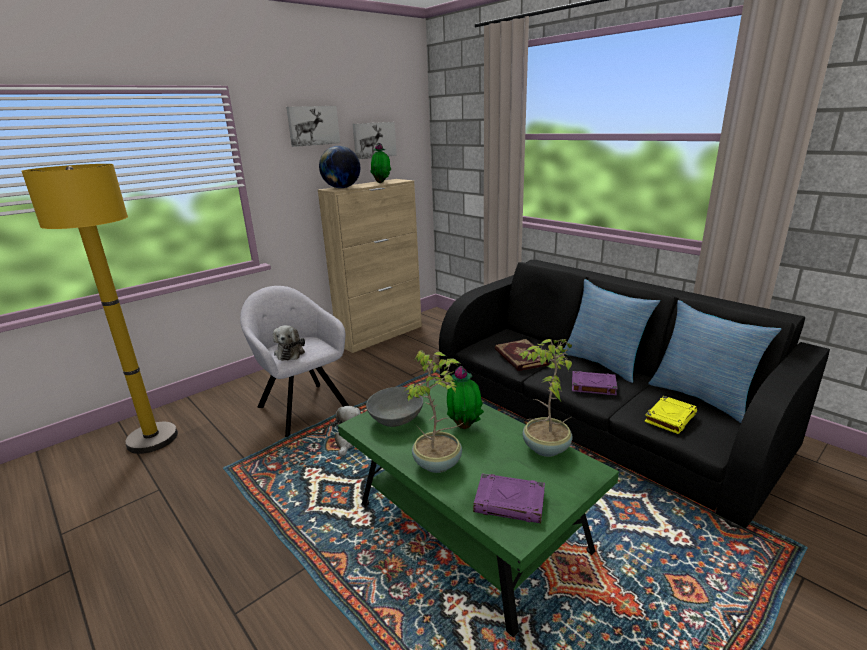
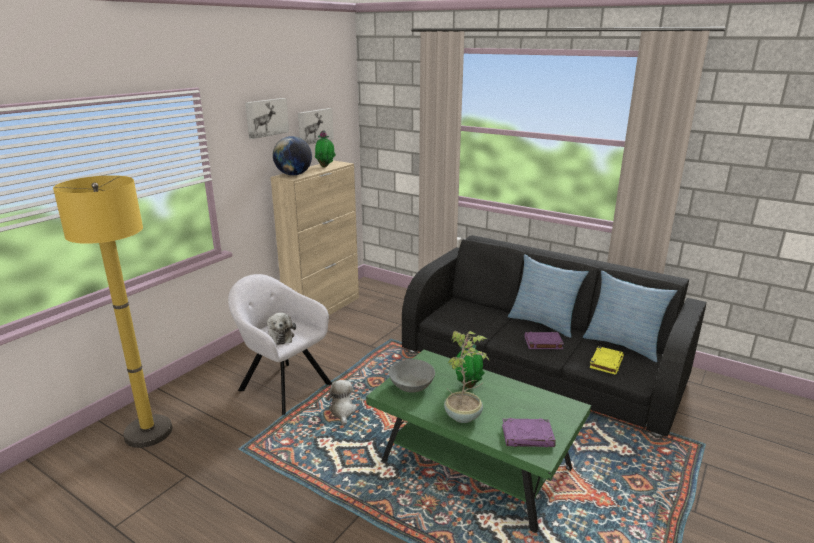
camera: 15 degrees left, 0 degrees up
book [495,339,550,371] -> none
potted plant [519,339,572,457] -> none

